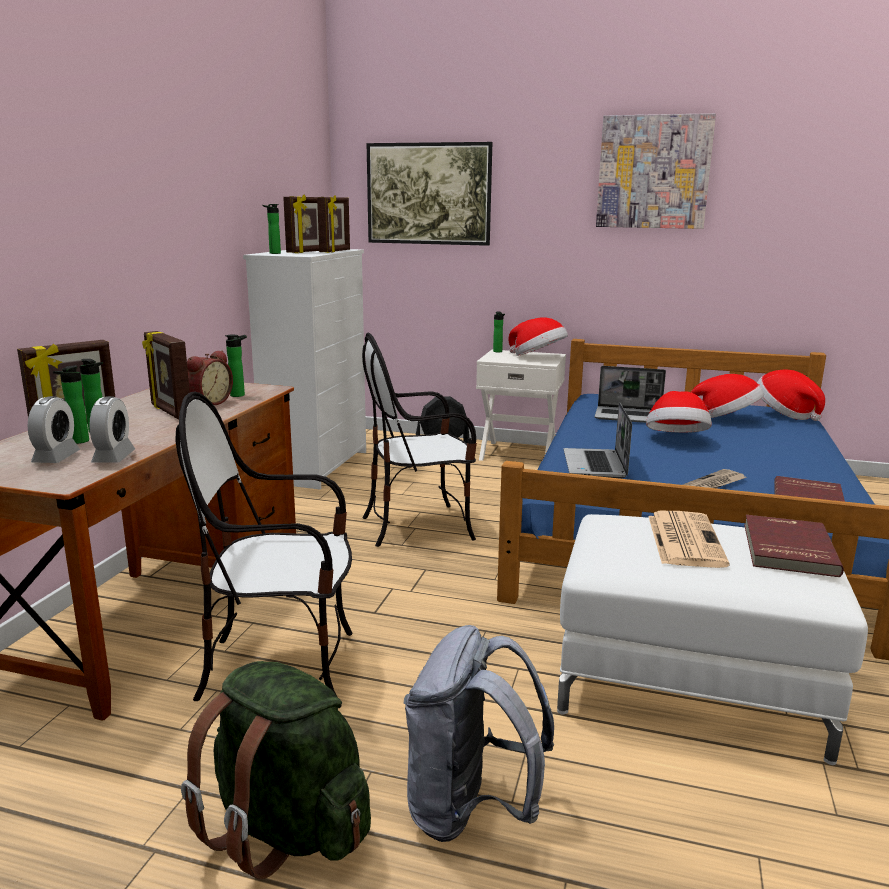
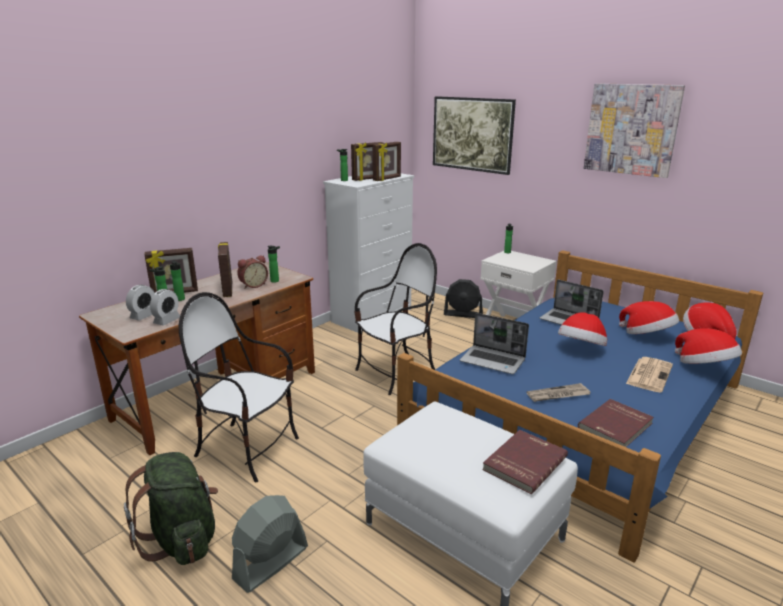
camera: 25 degrees right, 5 degrees up
chair [362,332,477,547] -> chair turned 135 degrees clockwise [354,243,437,395]
grey backpack [404,625,554,842] -> grey fan [232,495,308,593]
hat [509,318,568,356] -> hat moved to [675,328,742,364]
laptop [564,402,632,478] -> laptop turned 90 degrees counterclockwise [460,313,529,374]
newspaper [648,511,730,568] -> newspaper moved to [626,357,673,393]

